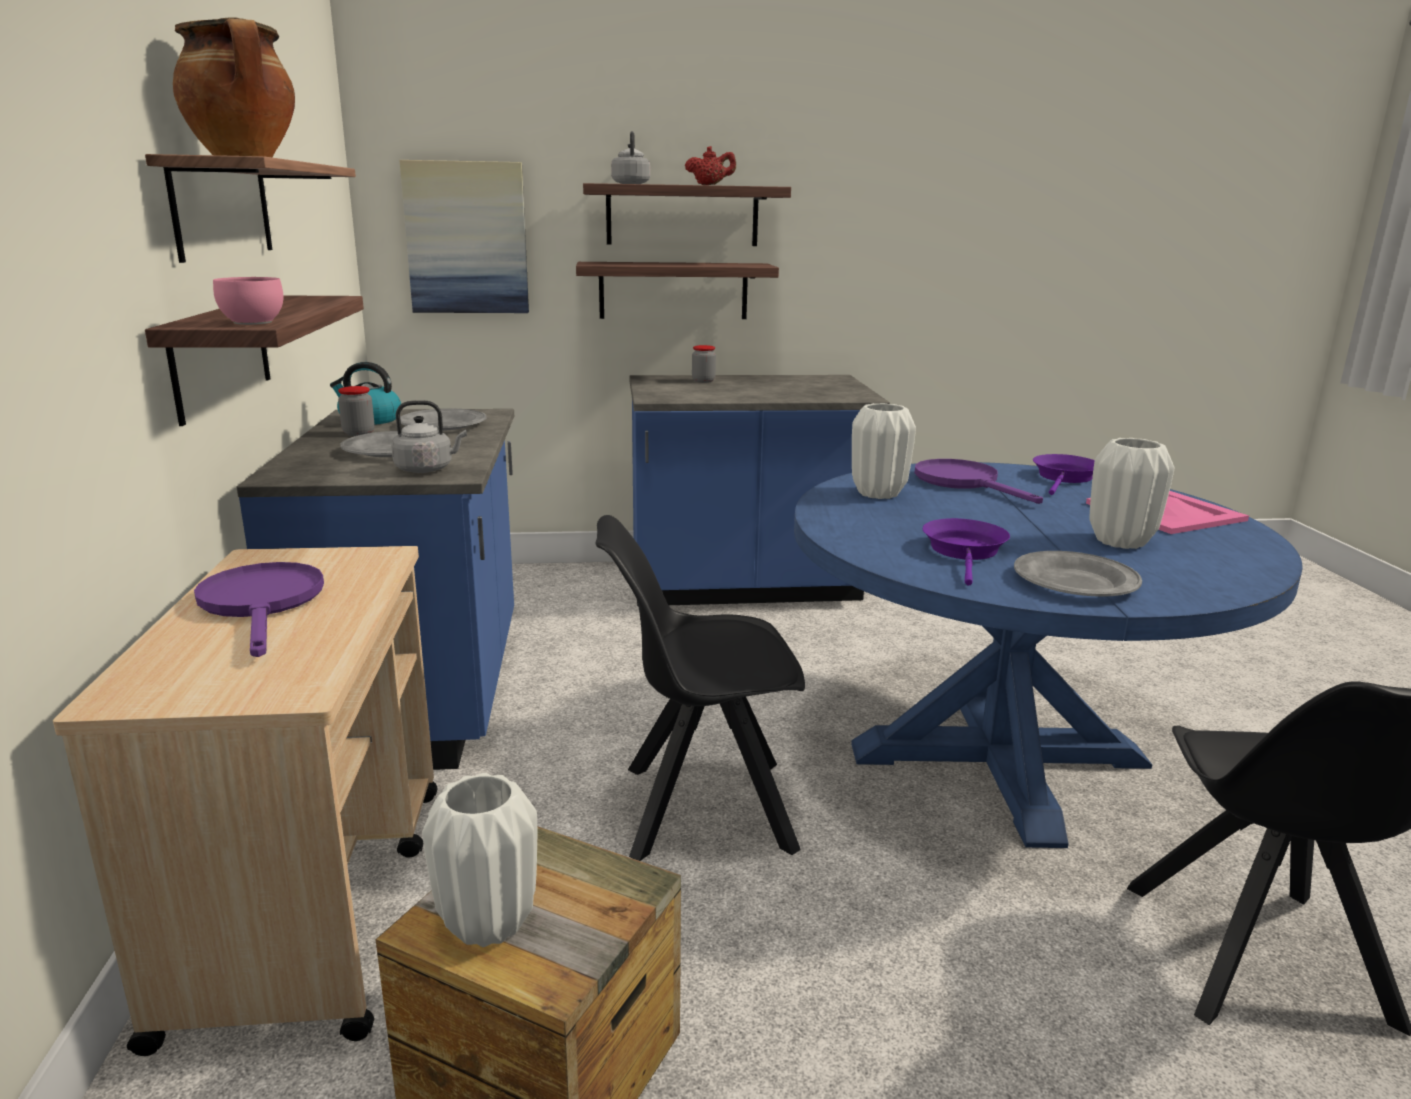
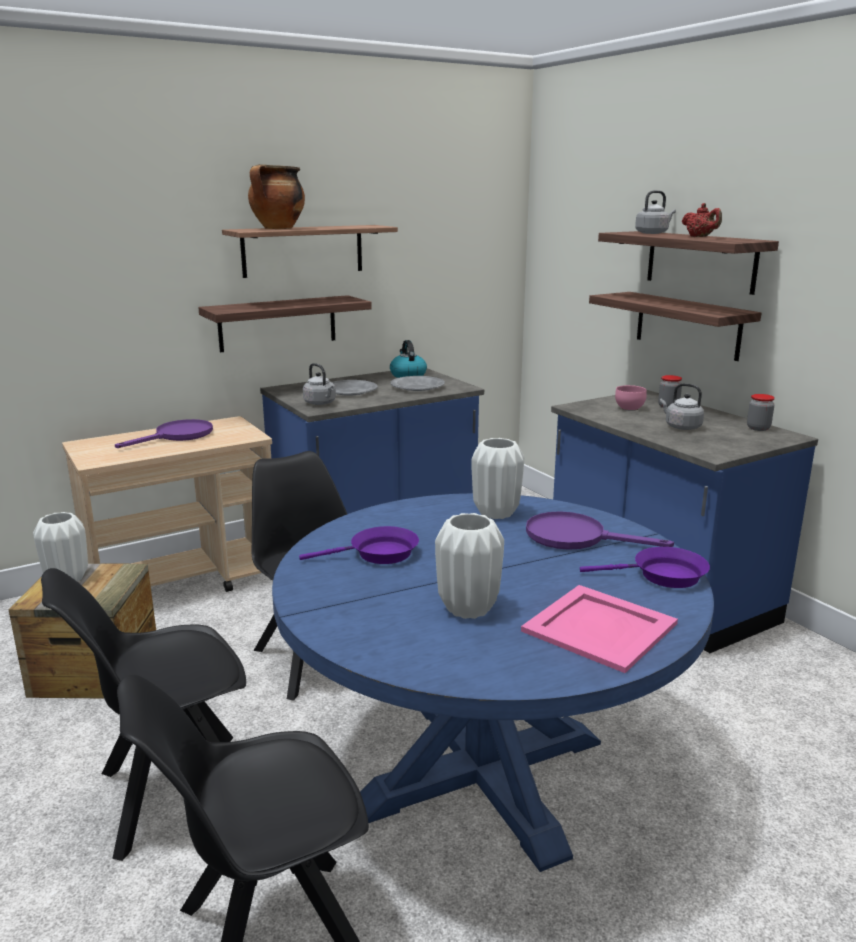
camera: 65 degrees right, 0 degrees up
pink bowl [213,277,283,325] -> pink bowl moved to [615,385,647,411]
jar [338,386,374,436] -> jar moved to [747,394,775,431]
picture [399,160,529,313] -> none
purple frying pan [915,459,1043,504] -> purple frying pan turned 105 degrees counterclockwise [526,511,674,550]
grey plate [1014,551,1142,597] -> none
none -> black chair [41,568,246,861]
none -> grey kettle [660,383,704,430]

